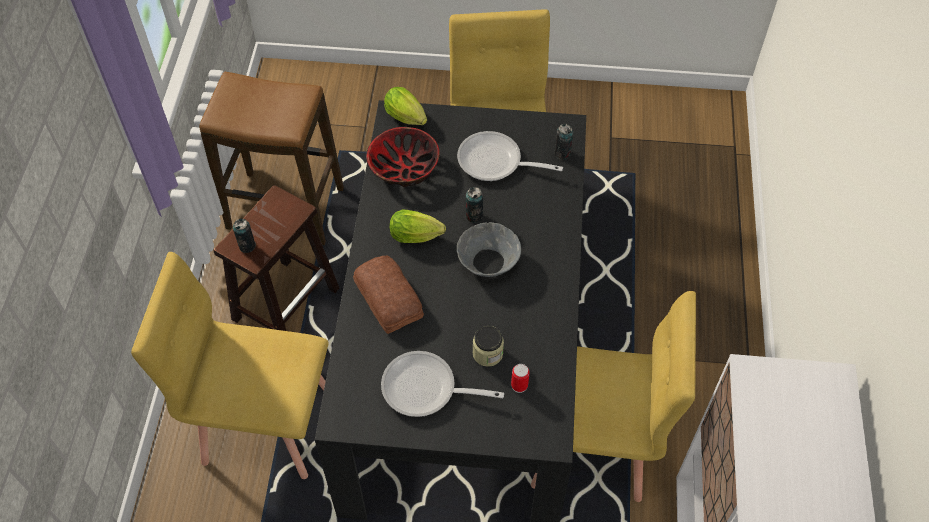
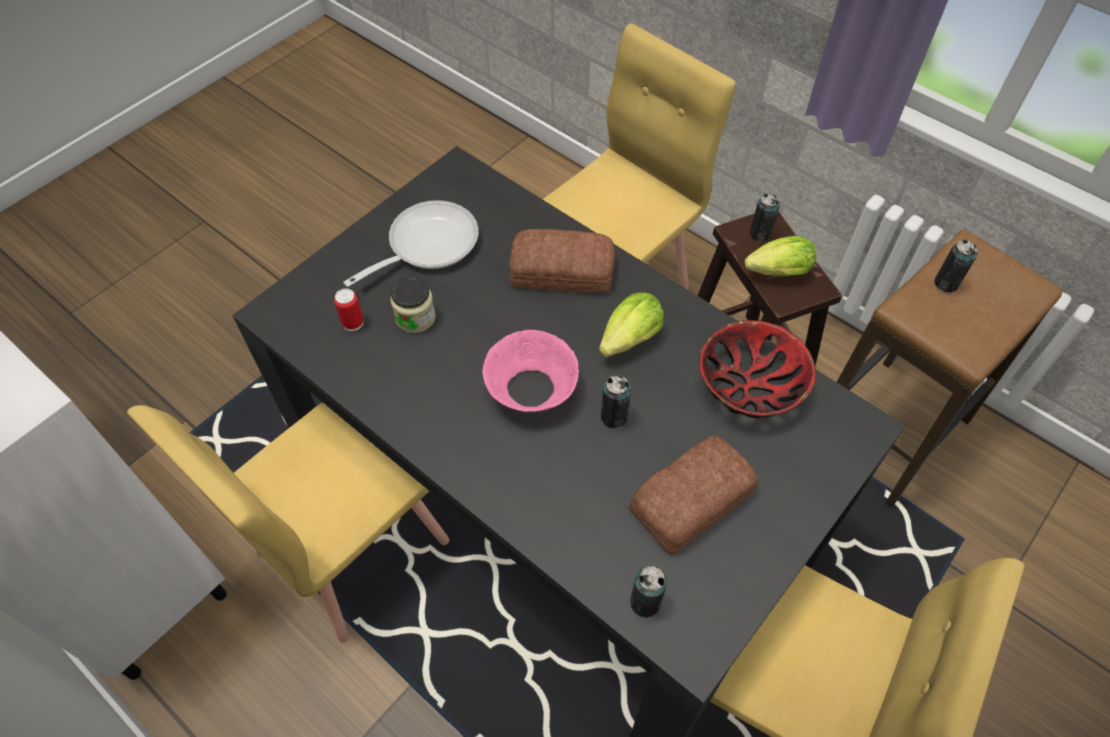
camera: 125 degrees right, 0 degrees up
lettuce [384,87,427,125] -> lettuce moved to [745,236,816,277]
frying pan [457,131,563,181] -> bread [628,436,758,555]
grey bowl [457,222,521,277] -> pink bowl [482,330,579,412]
none -> can [934,240,977,293]

